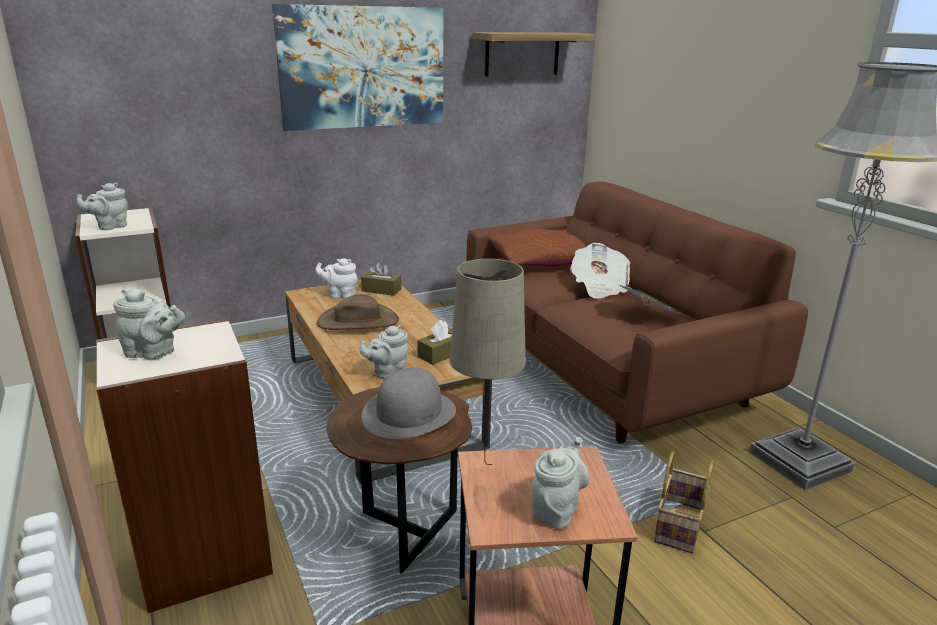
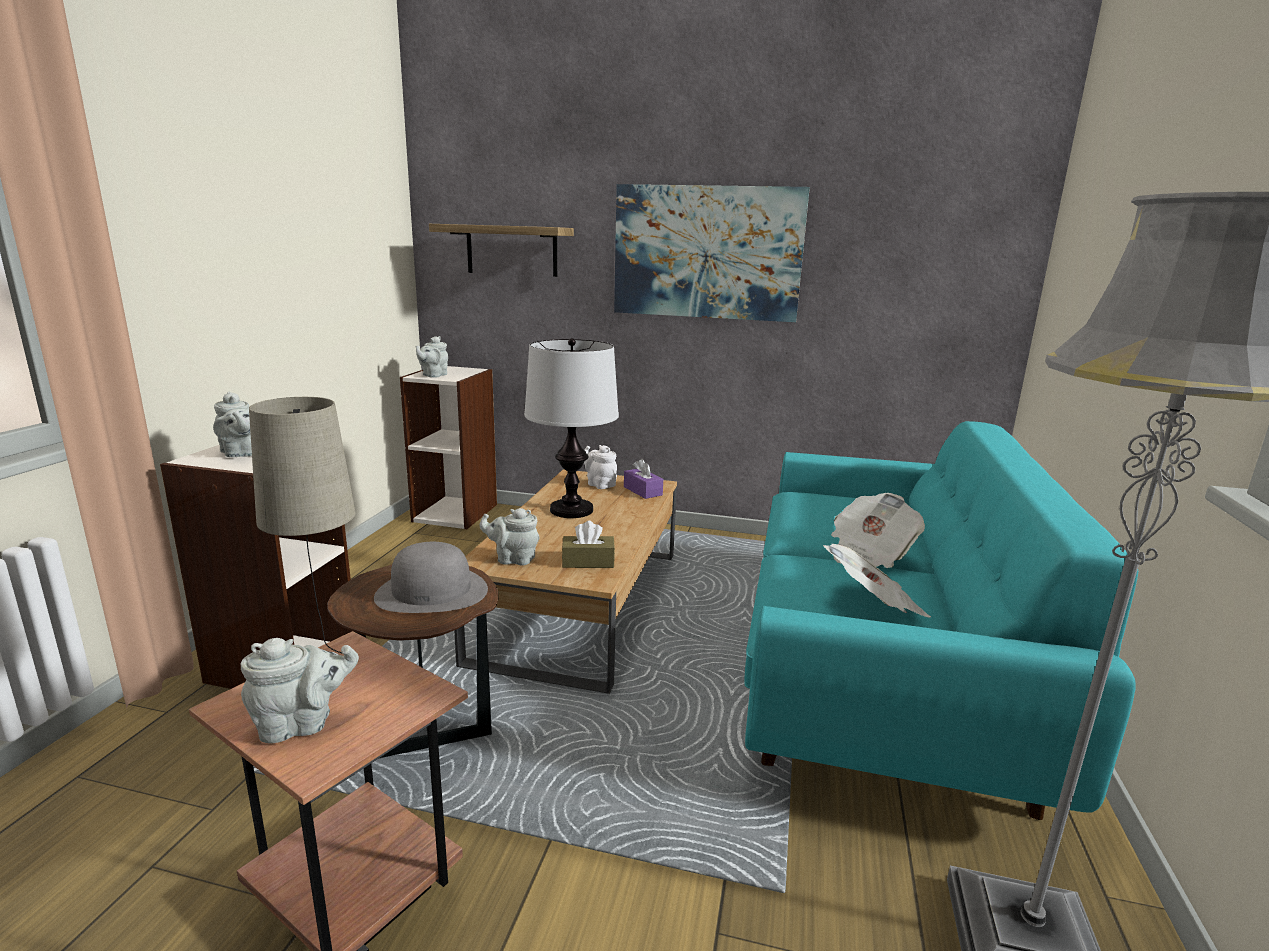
camera: 40 degrees right, 5 degrees down
grey teapot [77,183,128,230] -> grey teapot turned 60 degrees counterclockwise [416,336,448,378]
brown hat [317,294,399,330] -> table lamp [524,338,619,518]
brown tissue box [361,262,402,296] -> purple tissue box [624,459,663,499]
brown sofa [466,182,808,443] -> turquoise sofa [744,421,1138,820]
shelf [472,32,594,76] -> shelf moved to [429,224,574,277]
brown pillow [488,229,587,266] -> none
basket [654,451,714,553] -> none

